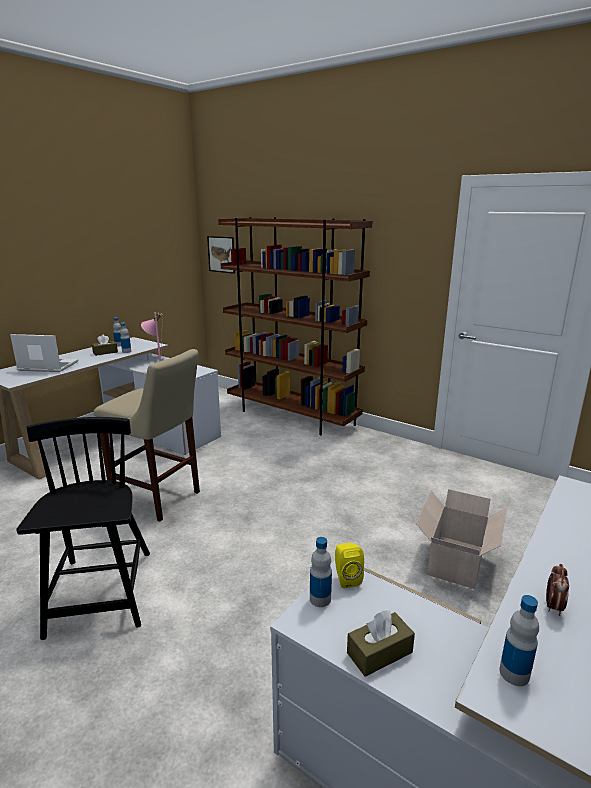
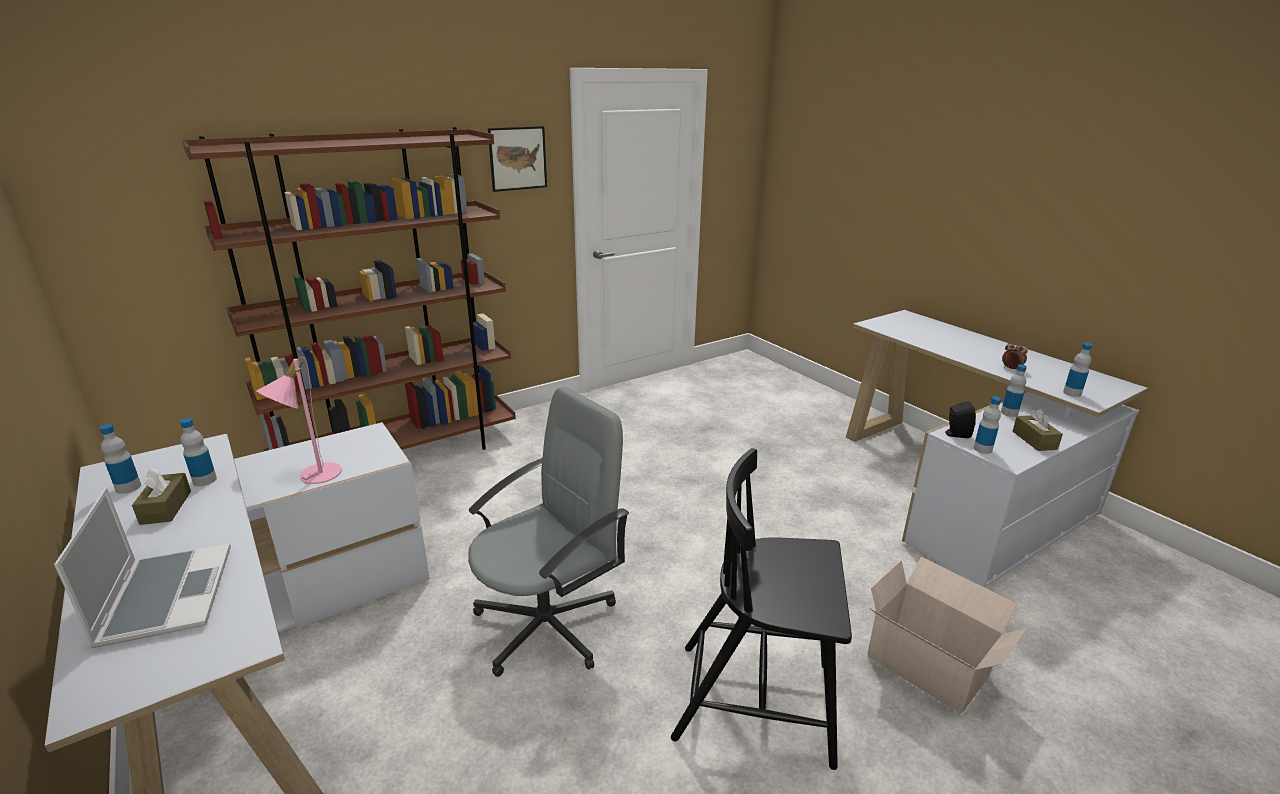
camera: 70 degrees left, 5 degrees up
laptop [10,334,79,372] -> laptop turned 135 degrees clockwise [54,488,231,648]
beige stool [94,349,200,522] -> grey office chair [468,387,629,677]
picture [207,236,235,274] -> picture moved to [488,126,547,192]
yellow speaker [335,543,364,589] -> black speaker [945,401,976,438]
cardboard box [416,489,507,589] -> cardboard box moved to [867,557,1028,714]
none -> bottle [1001,364,1027,417]

